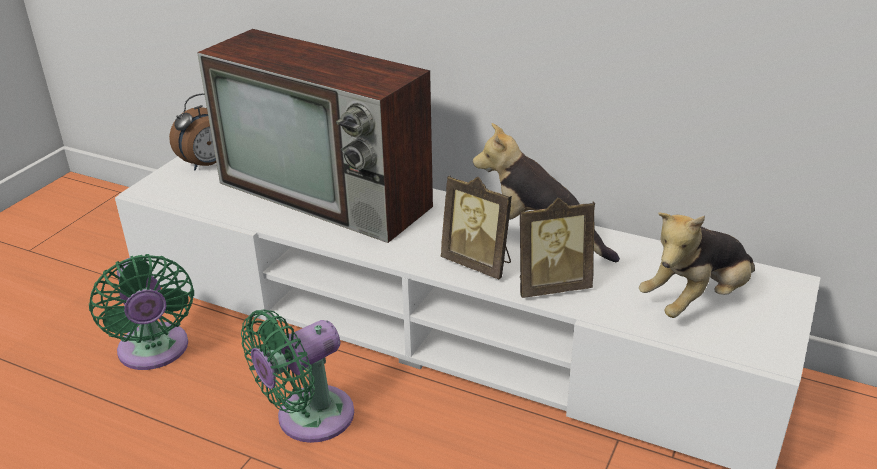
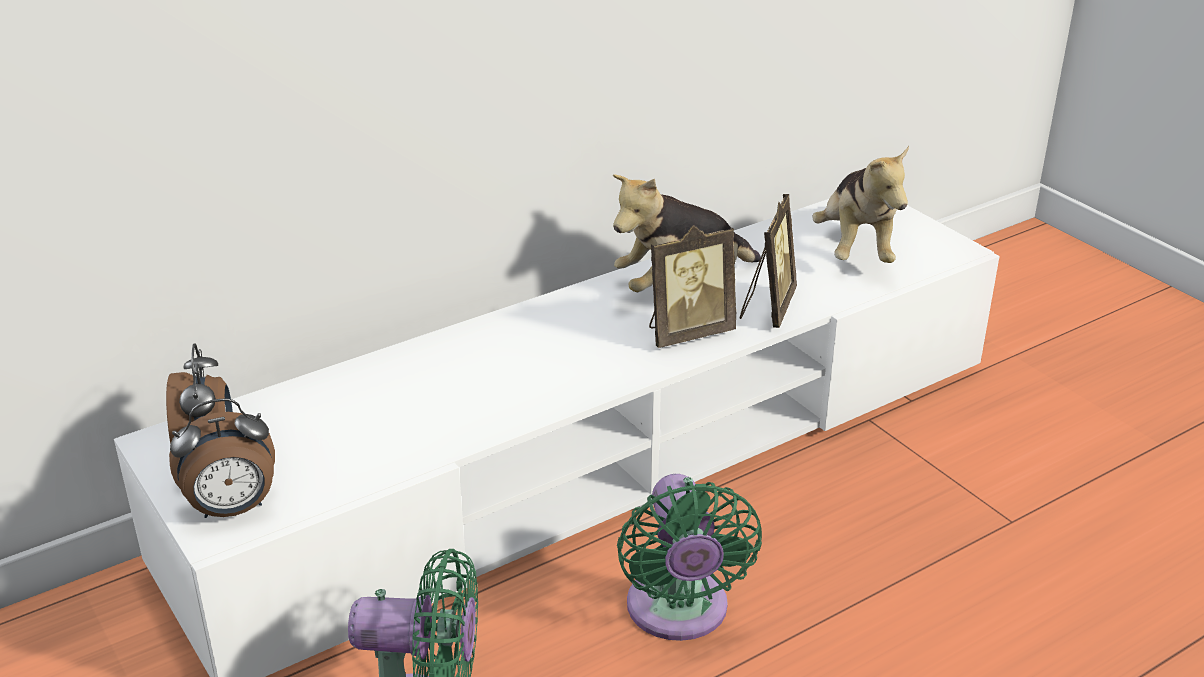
camera: 60 degrees left, 0 degrees up
television [197,29,433,243] -> none
none -> alarm clock [169,398,275,518]

